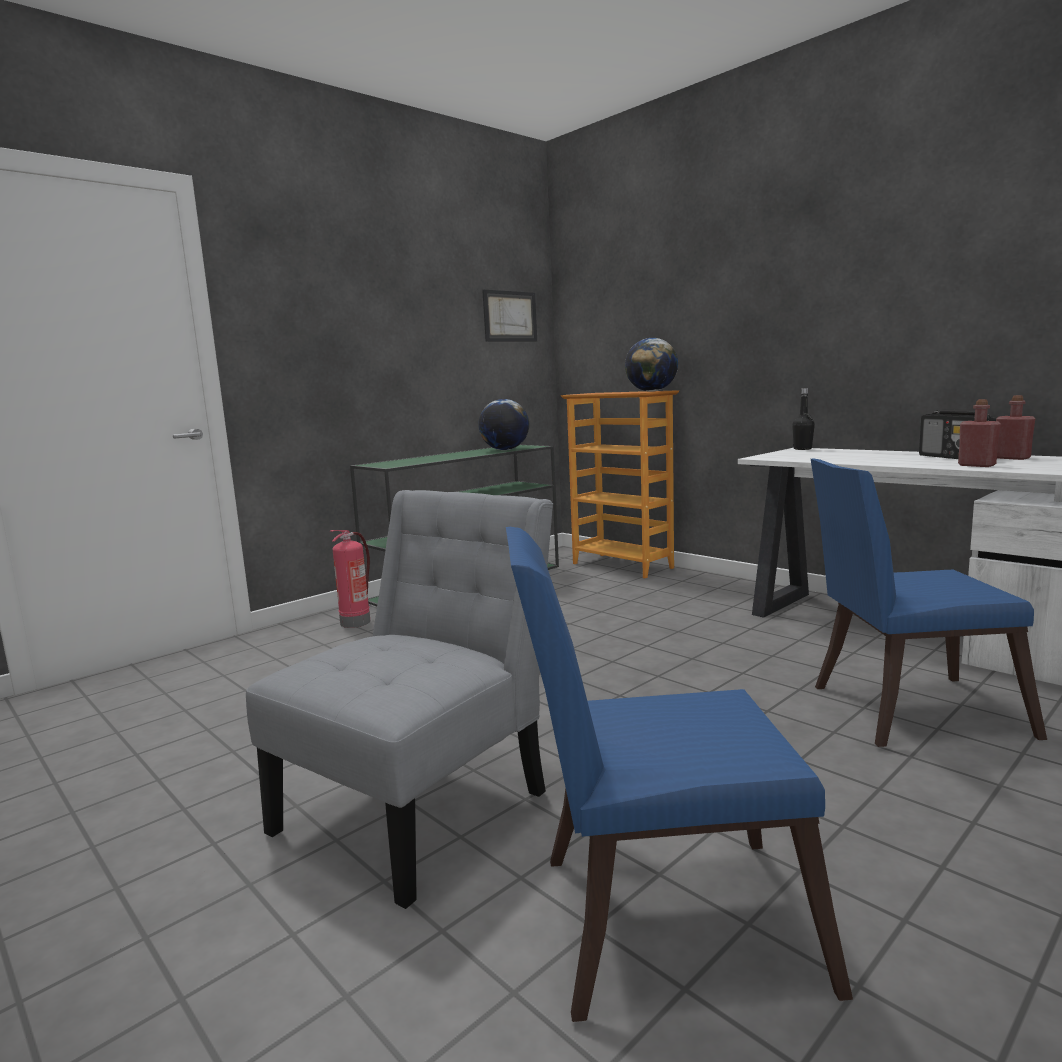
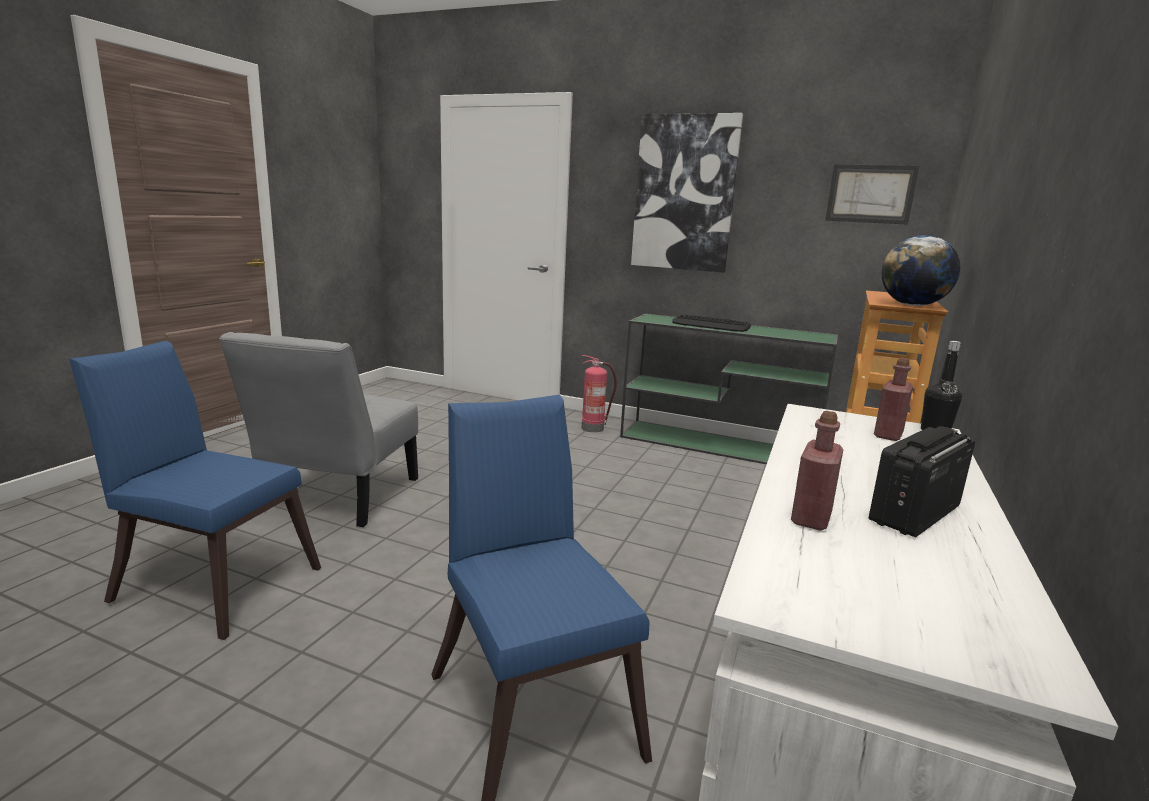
camera: 65 degrees right, 5 degrees up
grey chair [246,490,553,909] -> grey chair turned 90 degrees clockwise [219,332,418,527]
globe [478,399,529,450] -> none
blue chair [506,527,853,1022] -> blue chair turned 45 degrees counterclockwise [69,341,321,640]
red bottle [996,395,1036,460] -> red bottle moved to [874,357,913,441]
none -> picture [631,113,743,272]
none -> keyboard [672,315,751,332]

